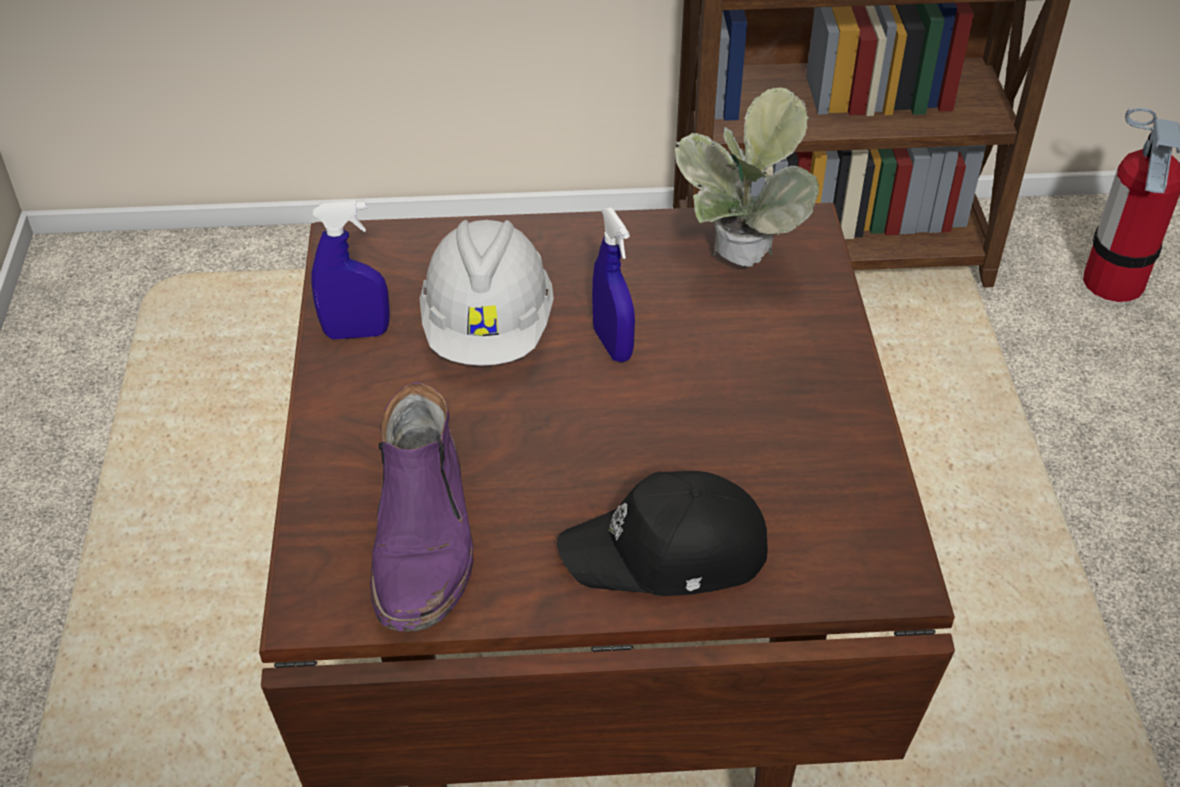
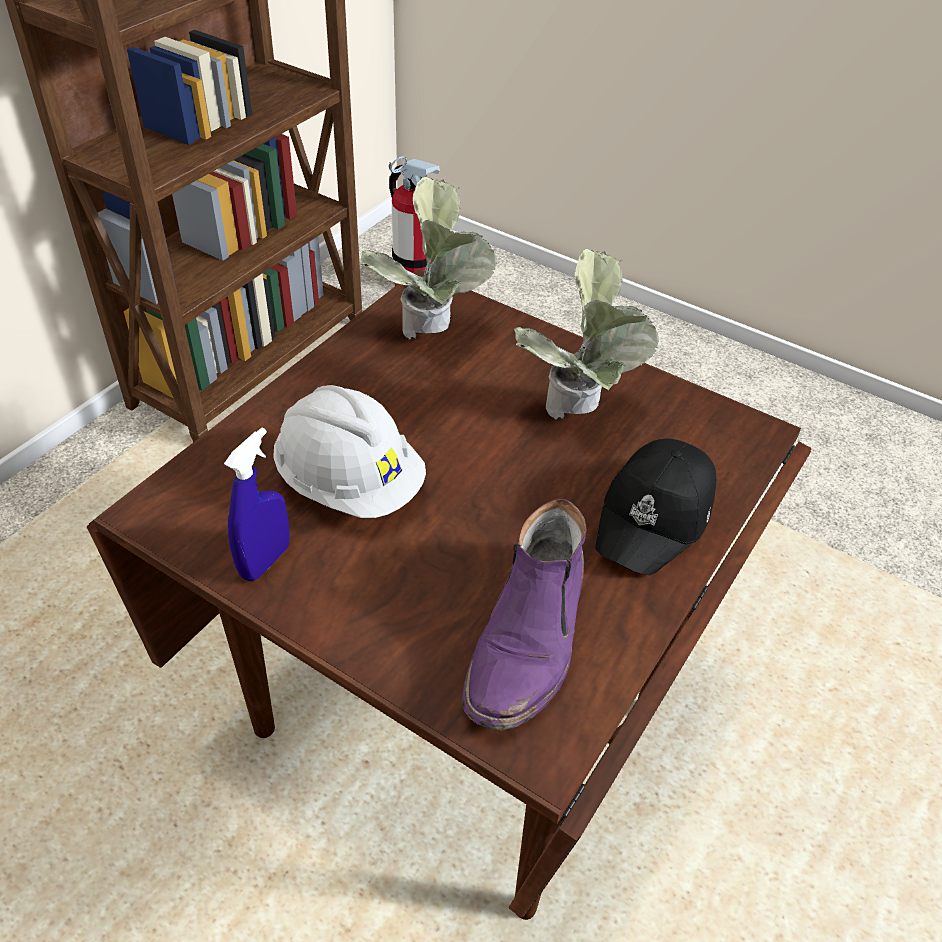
camera: 55 degrees left, 0 degrees up
purple boot [370,382,473,631] -> purple boot turned 75 degrees clockwise [462,499,586,730]
blue spray bottle [592,207,635,362] -> none
none -> potted plant [514,249,659,420]

